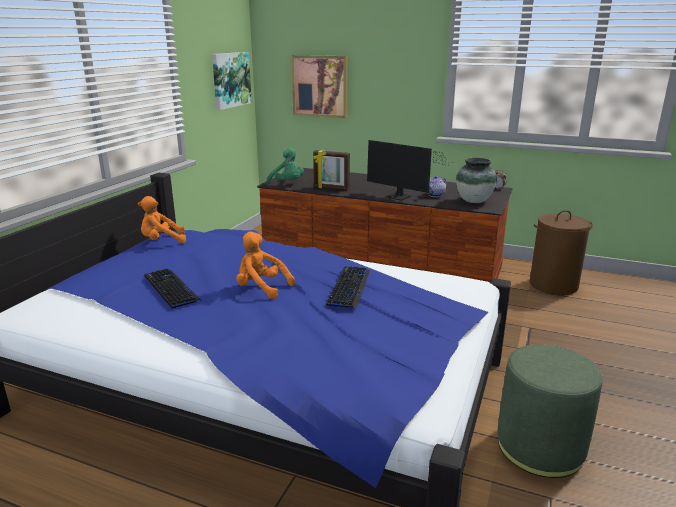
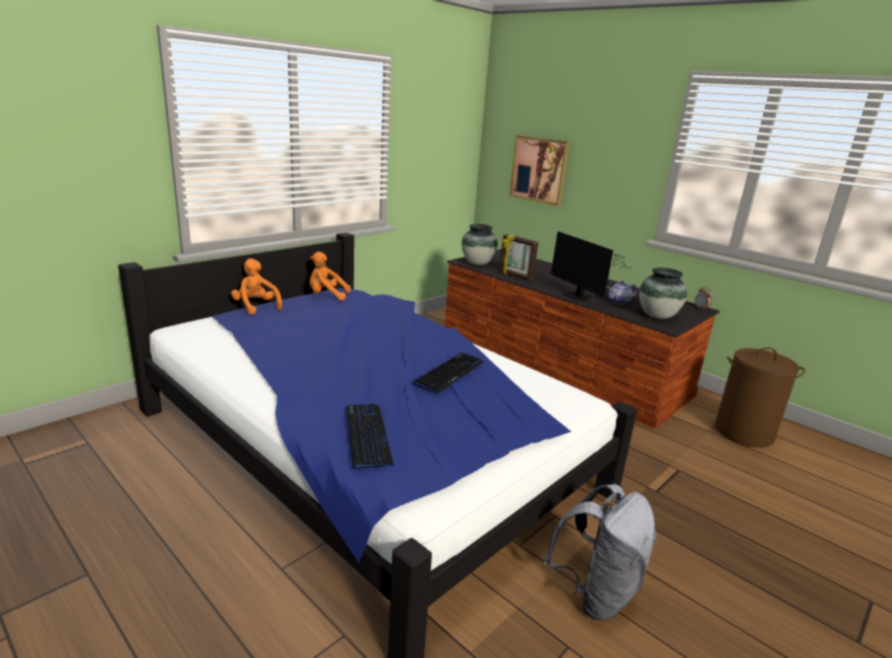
camera: 20 degrees right, 0 degrees up
keyboard [145,268,201,308] -> keyboard moved to [346,404,394,470]
picture [212,52,252,110] -> none
orange plush toy [236,232,295,299] -> orange plush toy moved to [231,258,282,315]
green plush toy [267,148,304,183] -> vase [461,224,498,265]
green ottoman [497,344,603,478] -> grey backpack [544,484,656,621]

